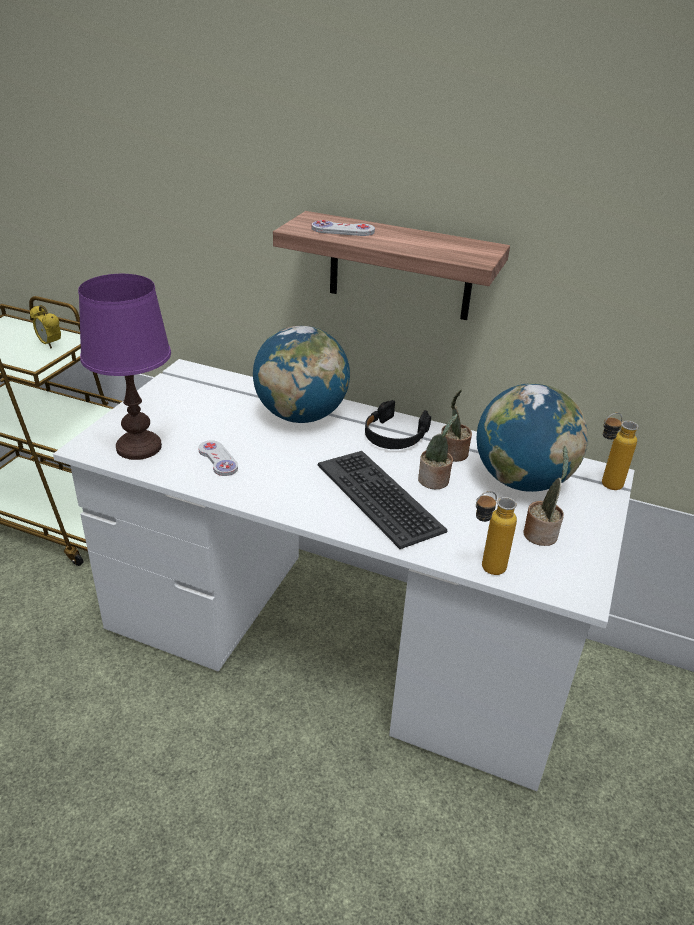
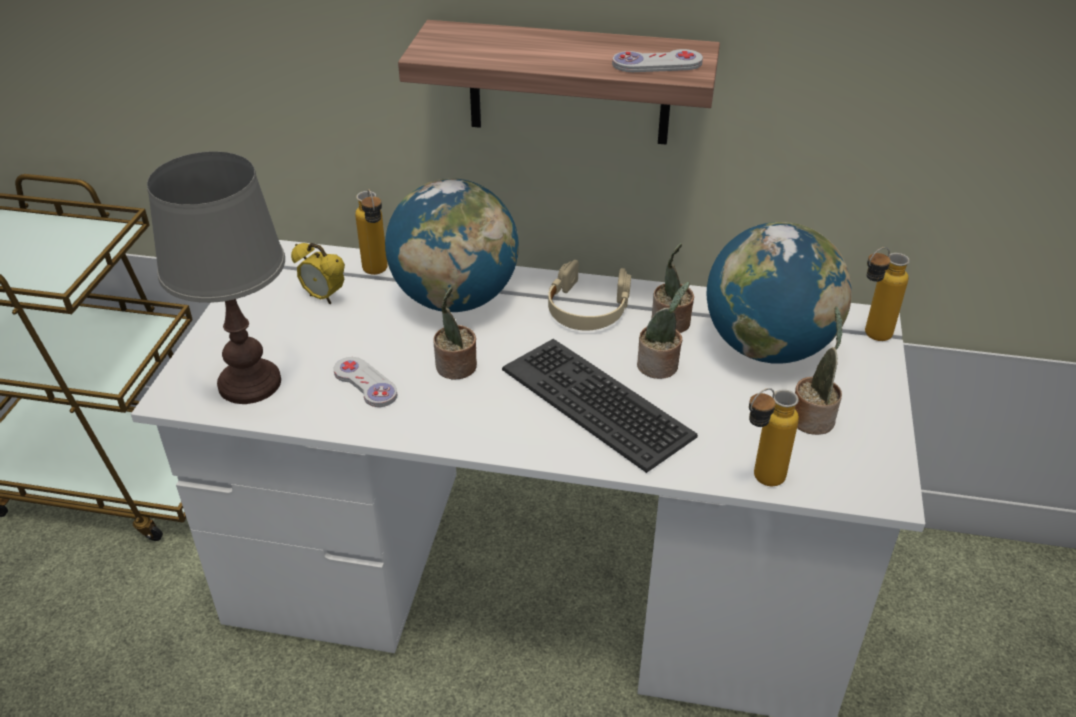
camera: 10 degrees left, 5 degrees up
alarm clock [30,305,61,349] -> alarm clock moved to [291,243,345,304]
purple table lamp [78,274,171,460] -> grey table lamp [147,151,285,404]
white game controller [311,220,375,236] -> white game controller moved to [612,49,703,72]
black headphones [365,400,431,449] -> beige headphones [548,260,631,331]
none -> bottle [355,189,388,275]
none -> potted plant [433,287,477,380]

